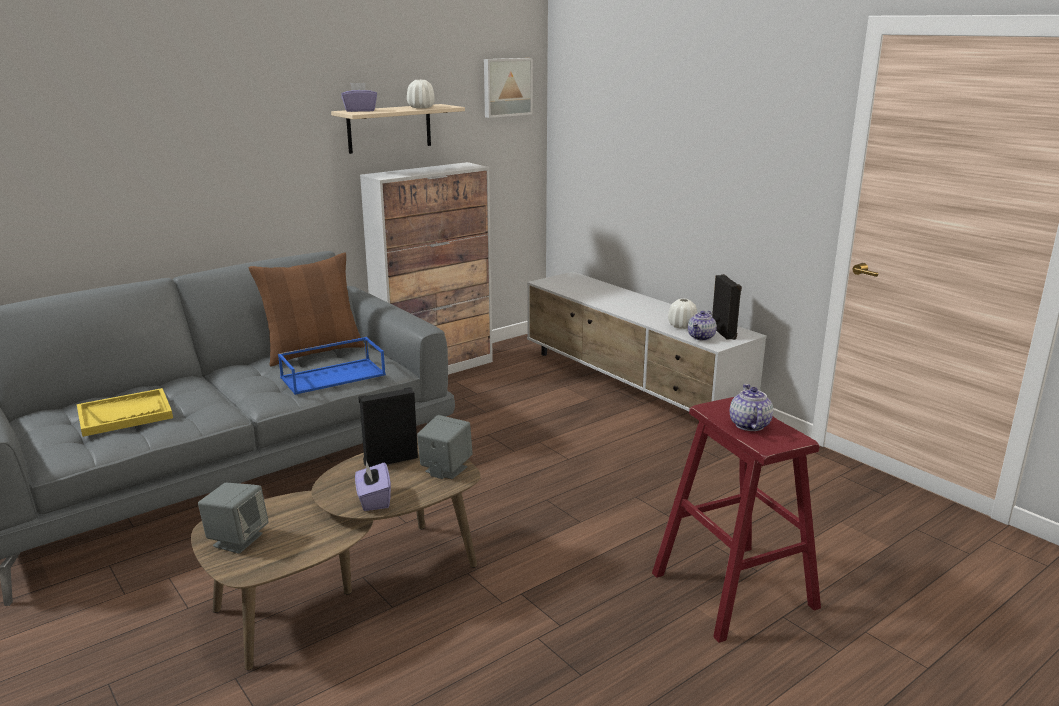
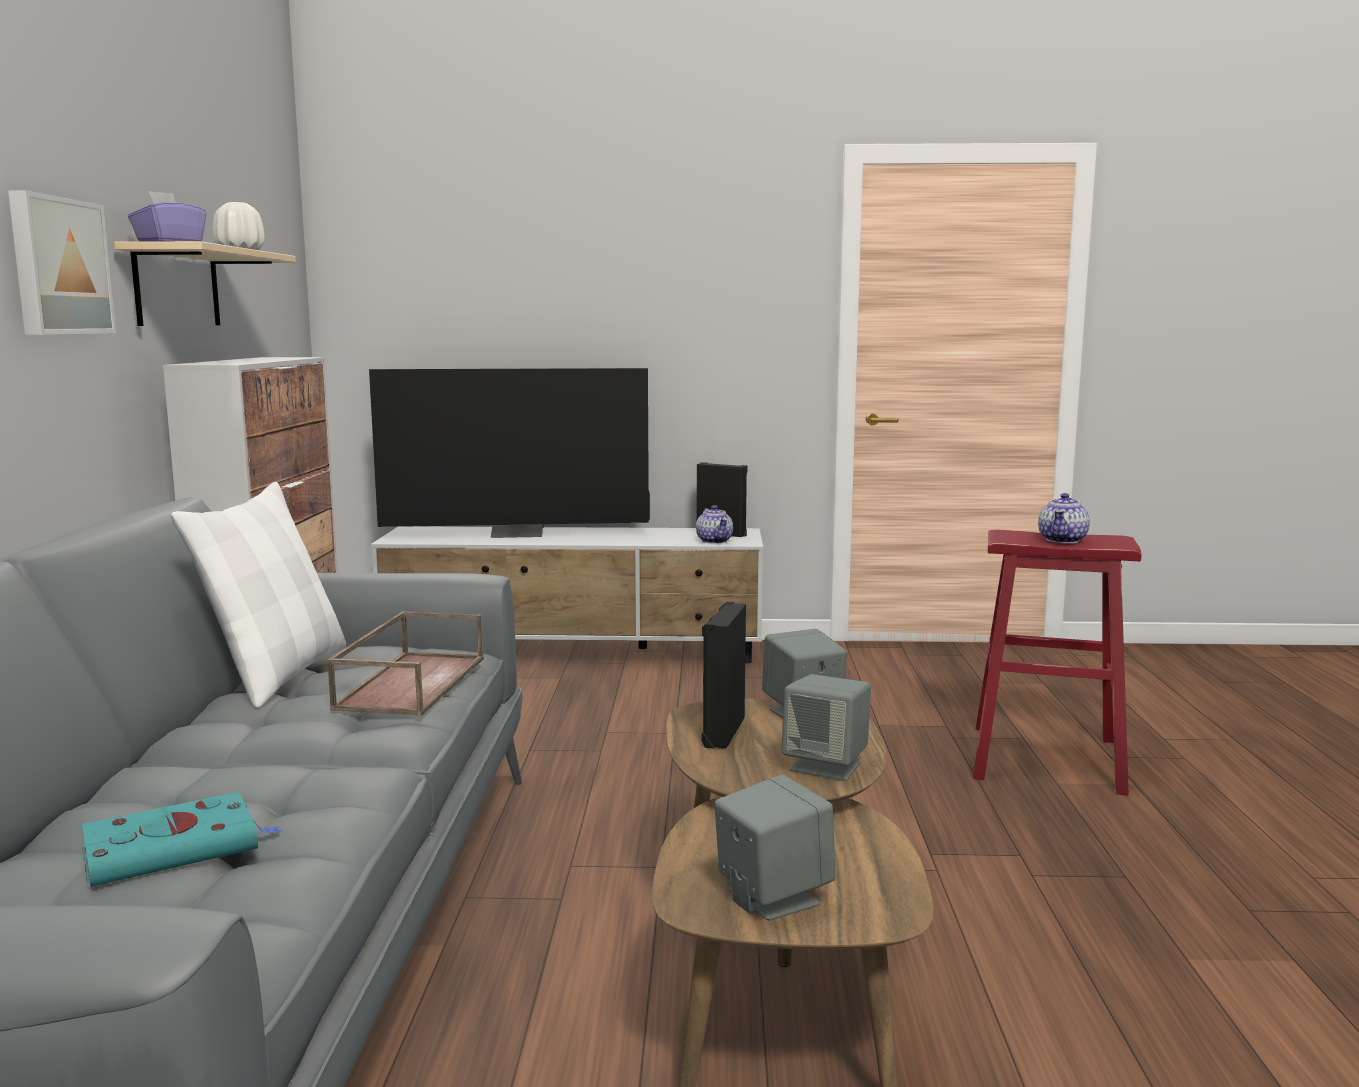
camera: 50 degrees left, 10 degrees down
yellow tray [77,388,173,437] -> turquoise book [82,792,283,887]
brown pillow [248,253,365,366] -> white pillow [171,482,346,708]
blue tray [278,337,386,395] -> brown tray [327,611,484,716]
purple tissue box [355,461,391,511] -> grey speaker [781,674,871,781]
picture [484,58,533,118] -> picture moved to [8,191,116,335]
white vase [668,299,697,329] -> none
teapot [730,384,773,431] -> teapot turned 105 degrees counterclockwise [1038,493,1090,543]
none -> television [369,368,650,538]

